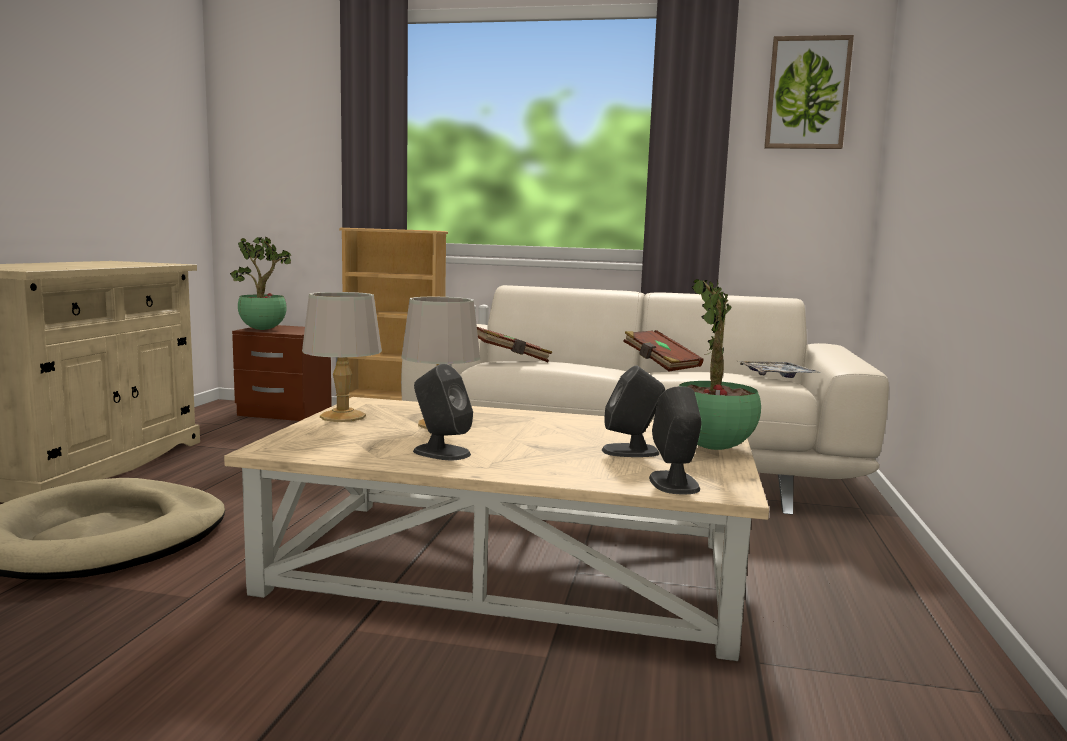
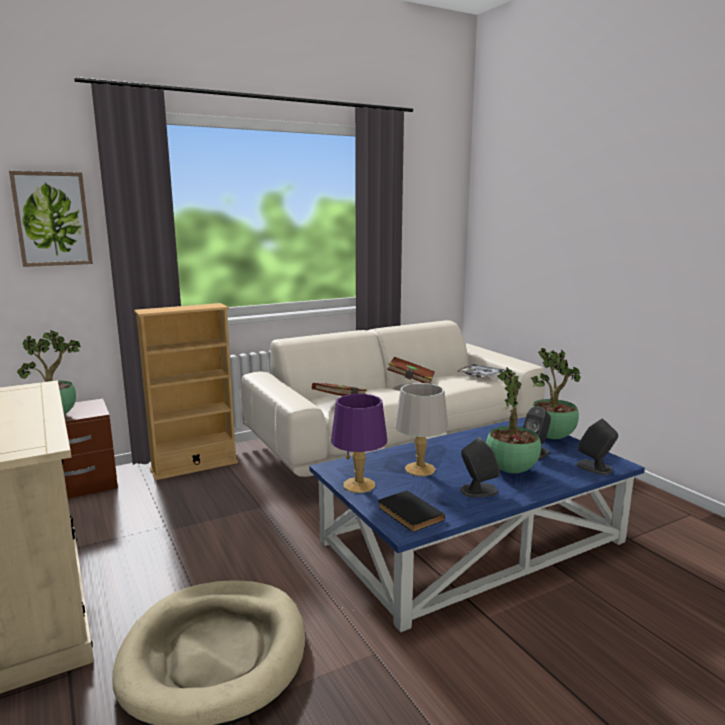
camera: 40 degrees left, 5 degrees up
beige coffee table [224,397,769,661] -> blue coffee table [309,417,645,632]
grey table lamp [302,292,382,422] -> purple table lamp [331,394,387,493]
picture [764,35,854,149] -> picture moved to [9,171,93,267]
none -> black book [378,491,445,532]
none -> potted plant [486,367,541,473]

